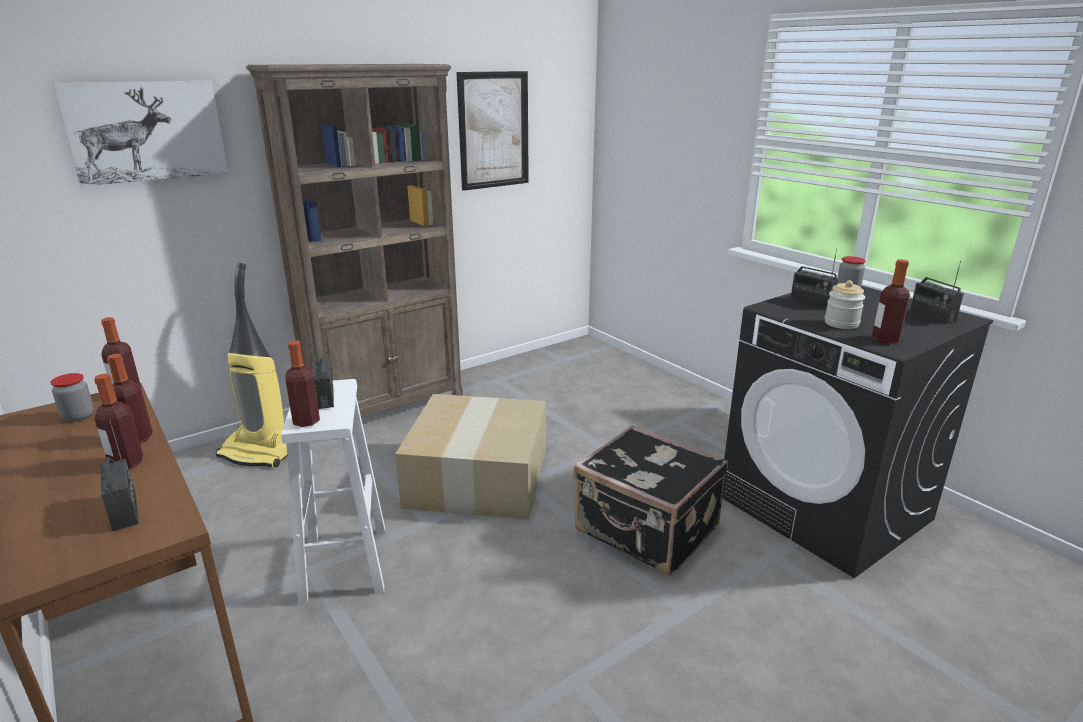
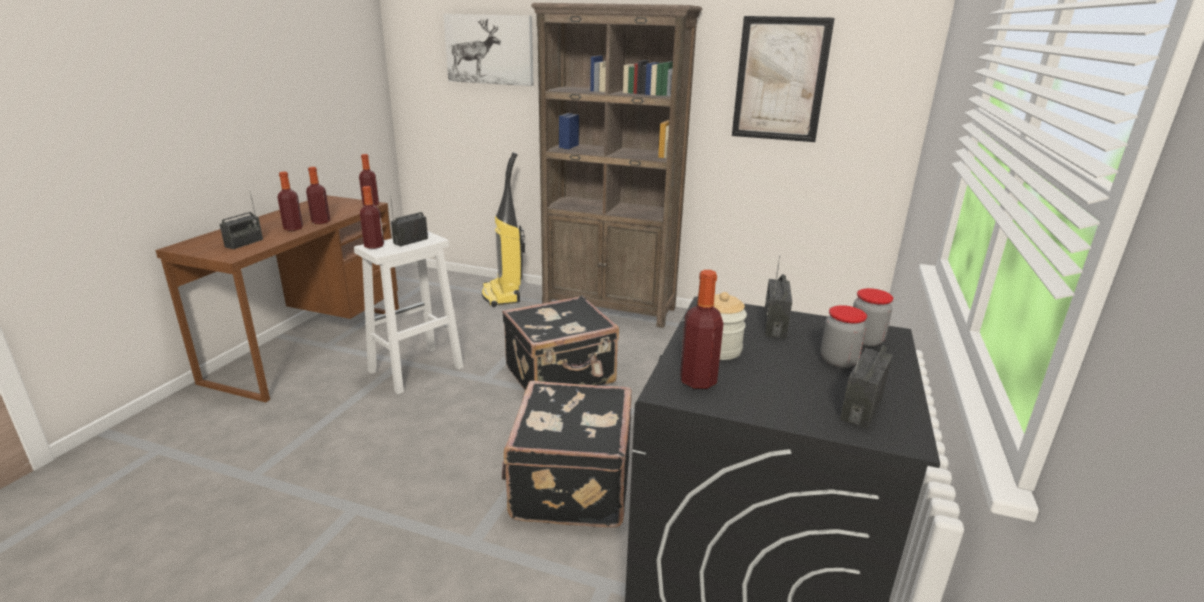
camera: 55 degrees right, 0 degrees up
jar [50,373,94,422] -> jar moved to [820,305,867,368]
cardboard box [395,394,546,519] -> black suitcase [502,295,619,391]

